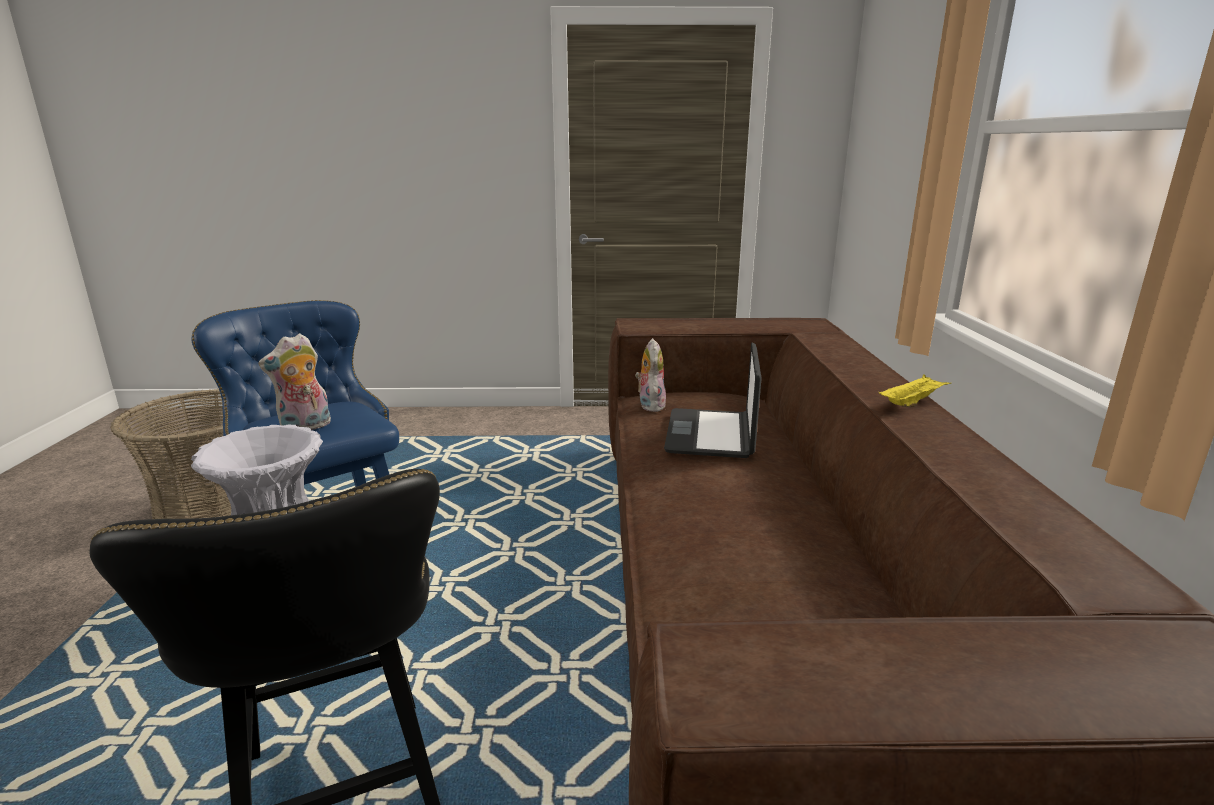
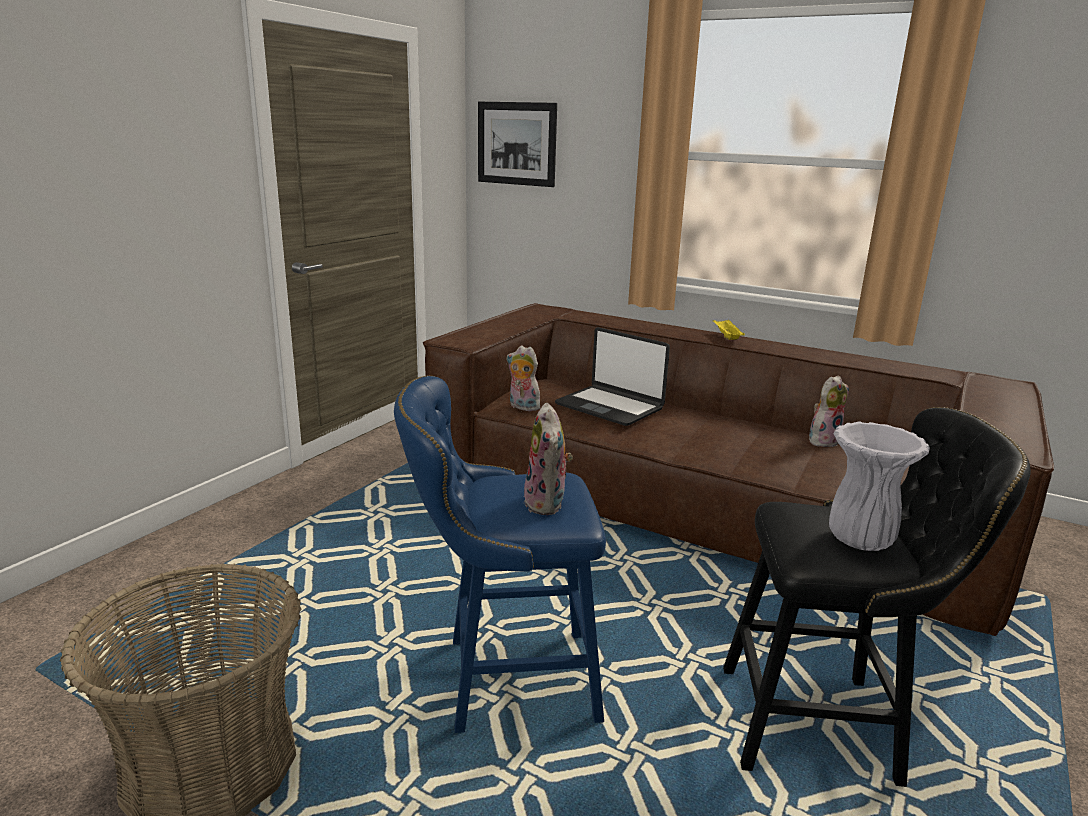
camera: 60 degrees left, 0 degrees up
none -> picture [478,102,557,187]
none -> plush toy [809,375,849,447]

